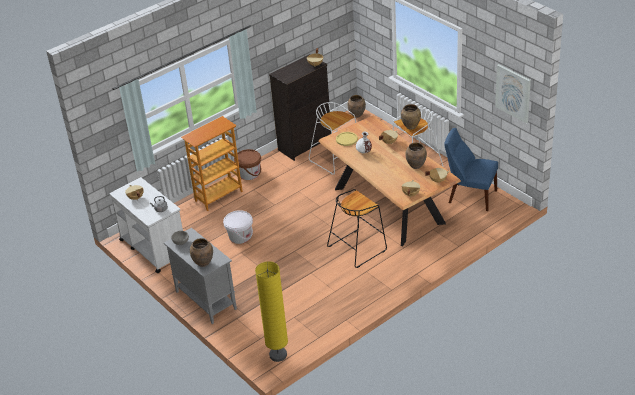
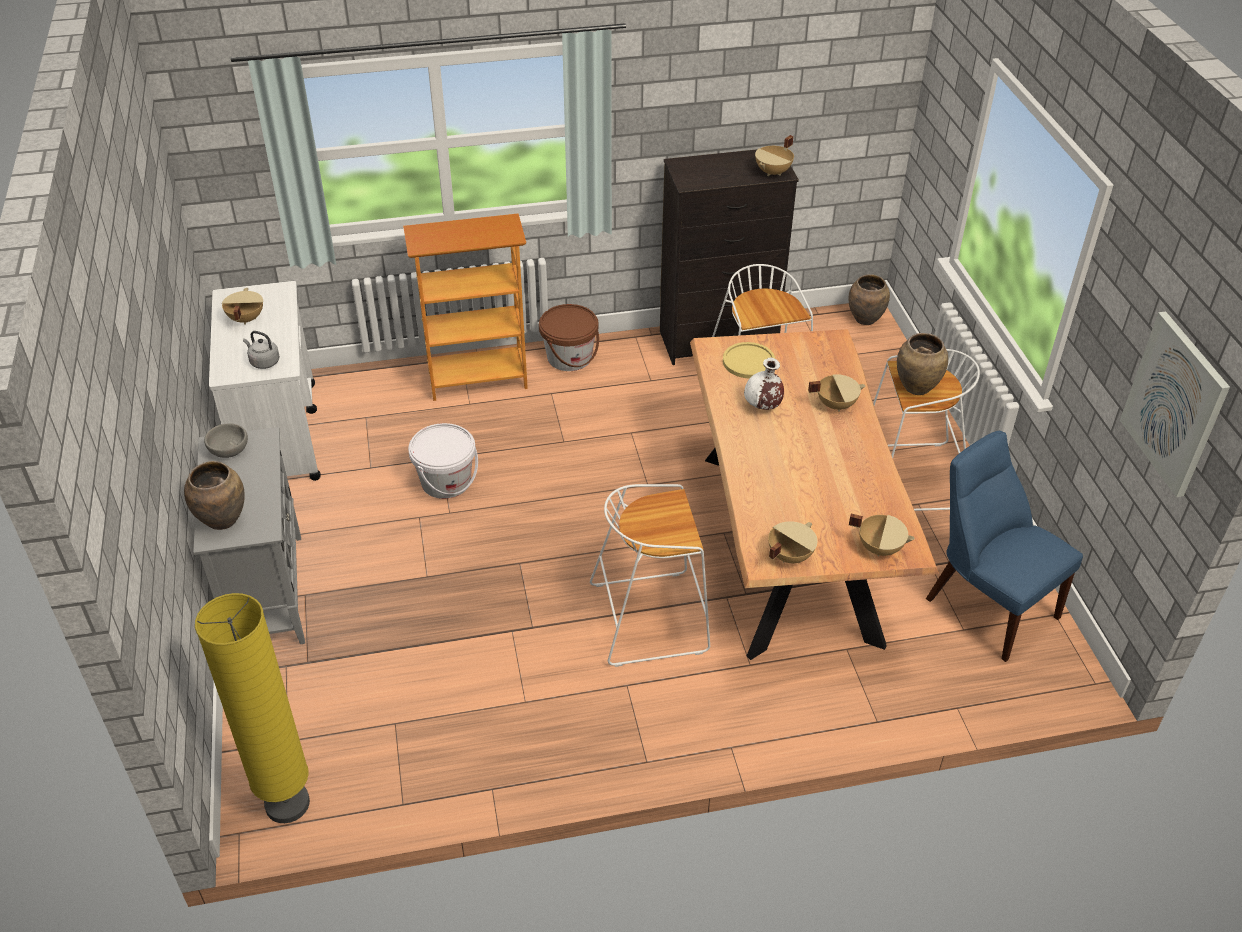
camera: 25 degrees right, 5 degrees up
black stool [327,189,387,268] -> white stool [590,484,710,667]
brown vase [405,142,427,169] -> none

